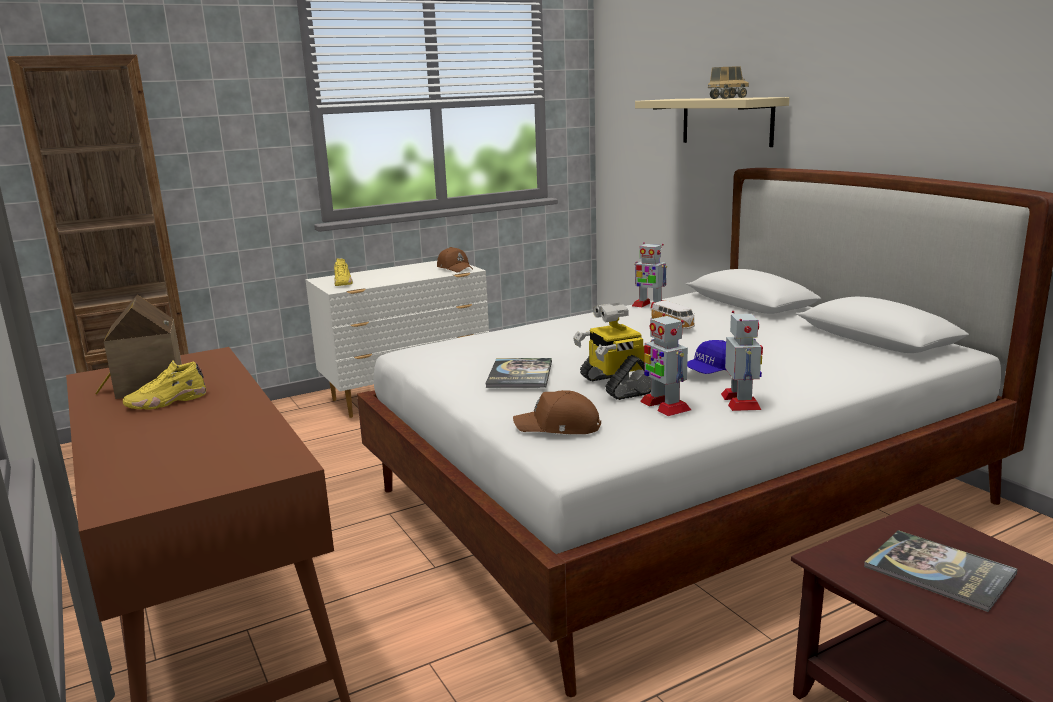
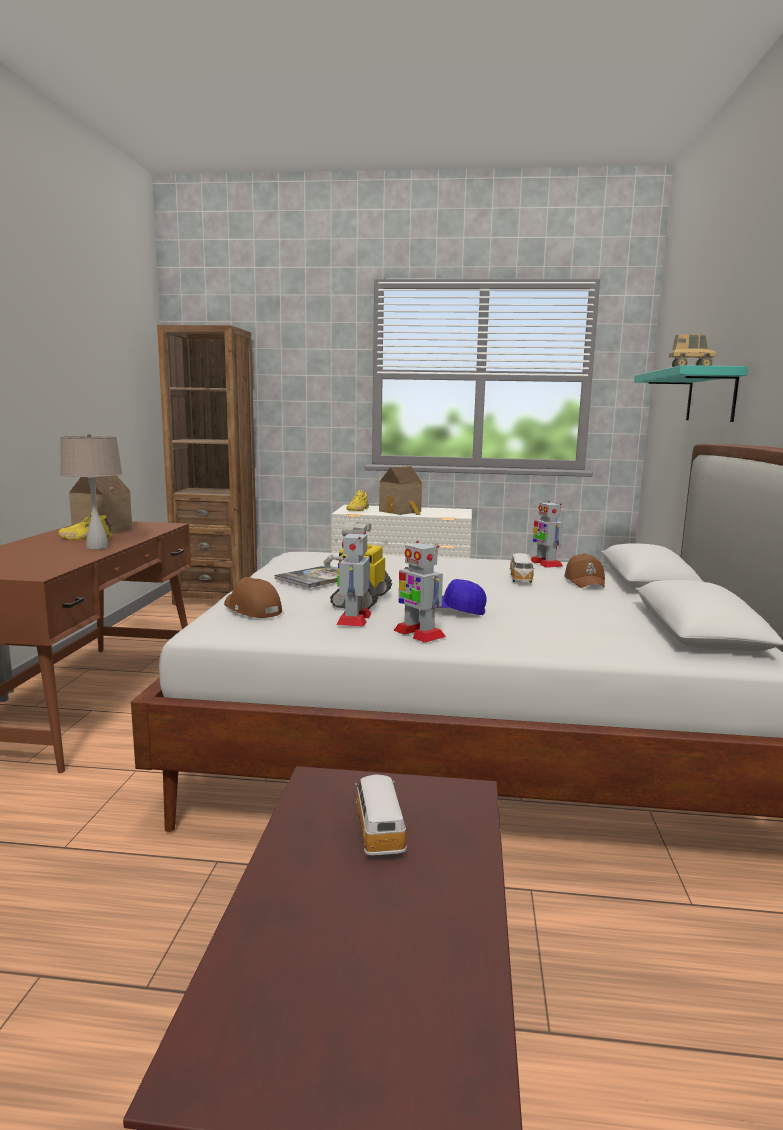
camera: 35 degrees right, 5 degrees down
brown cap [437,247,473,272] -> brown cap moved to [565,553,605,588]
beige shelf [635,97,789,147] -> turquoise shelf [634,365,748,422]
toy robot [721,311,763,411] -> toy robot turned 105 degrees clockwise [394,540,446,643]
book [864,530,1018,612] -> toy car [355,774,407,855]
none -> beige table lamp [60,433,123,549]
none -> toy house [379,466,422,515]

